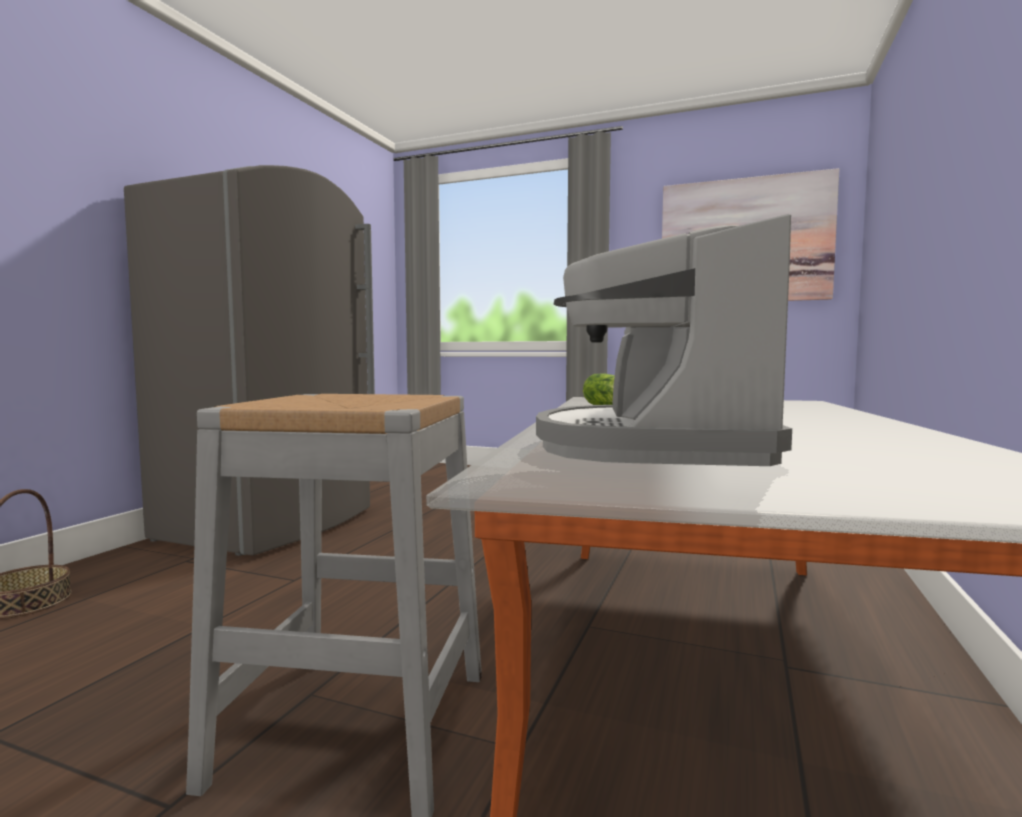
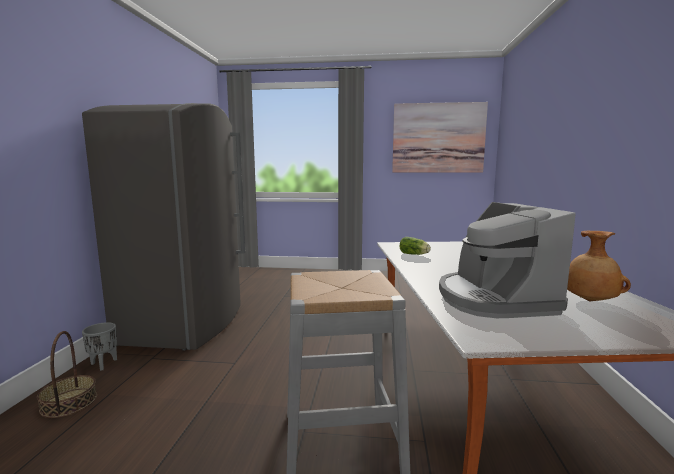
camera: 15 degrees left, 5 degrees up
none -> grey planter [82,322,117,371]
none -> brown vase [567,231,631,301]

